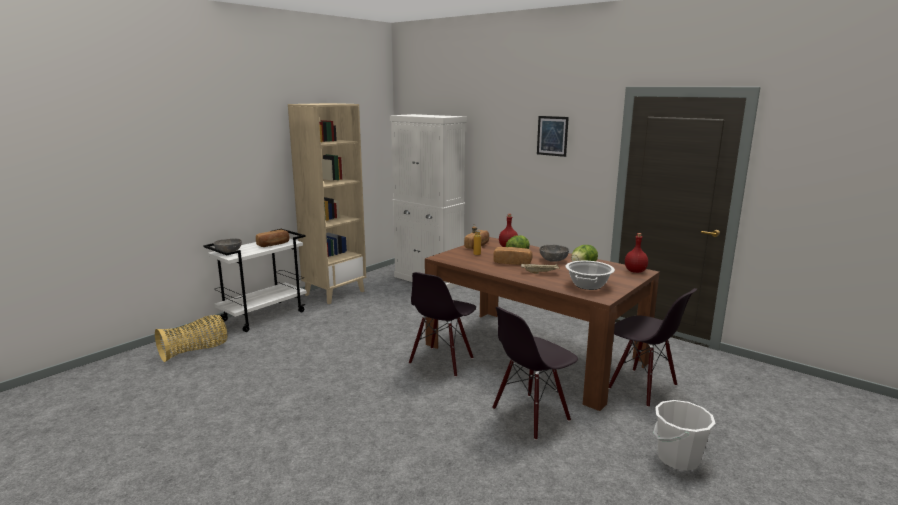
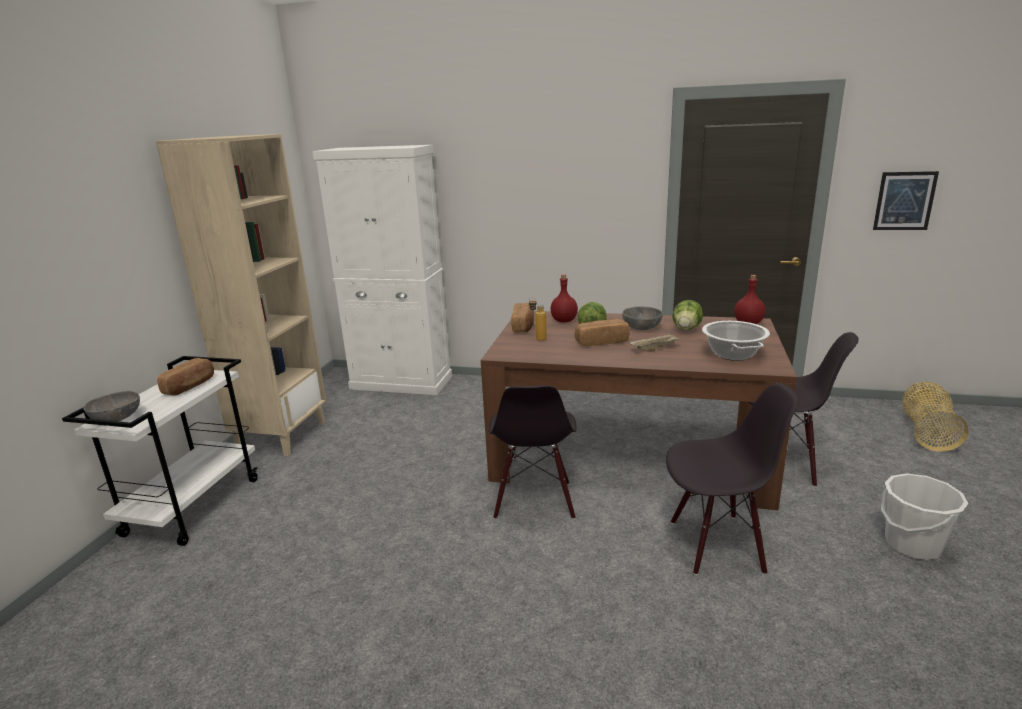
camera: 25 degrees left, 5 degrees up
basket [155,315,227,362] -> basket moved to [902,382,969,452]
black chair [492,307,578,440] -> black chair turned 120 degrees counterclockwise [666,383,799,575]
picture [537,116,569,157] -> picture moved to [873,171,939,230]

